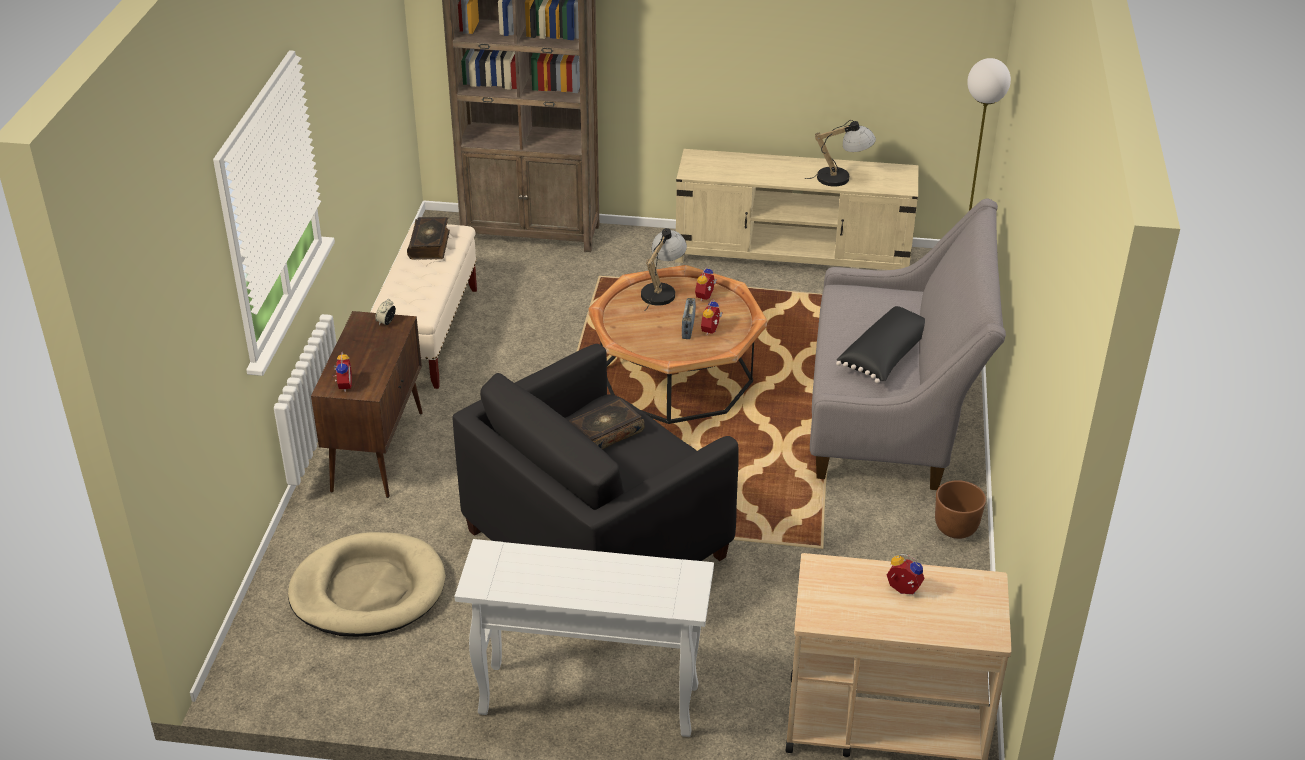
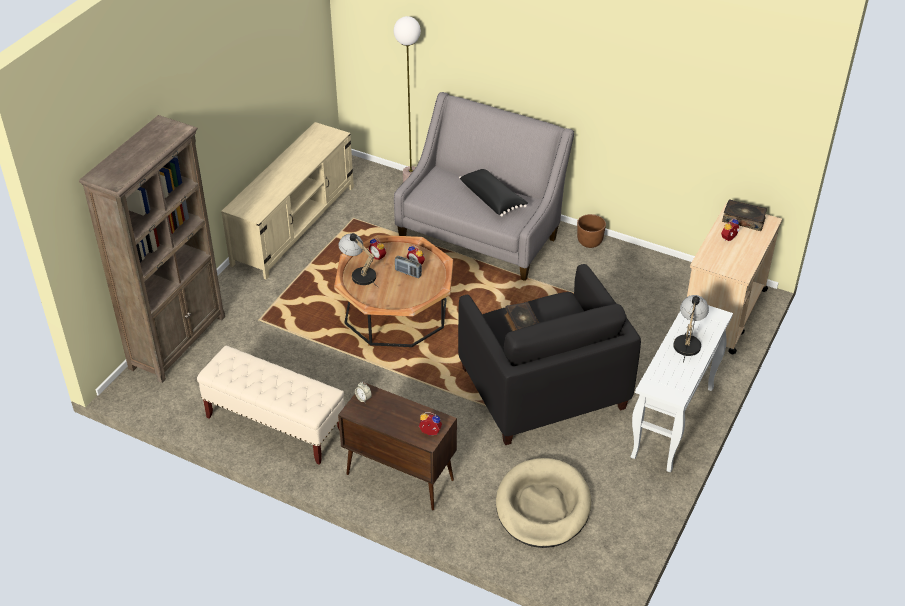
camera: 70 degrees left, 5 degrees up
book [407,217,450,260] -> book moved to [722,199,767,231]
table lamp [805,120,876,186] -> table lamp moved to [673,295,709,363]

